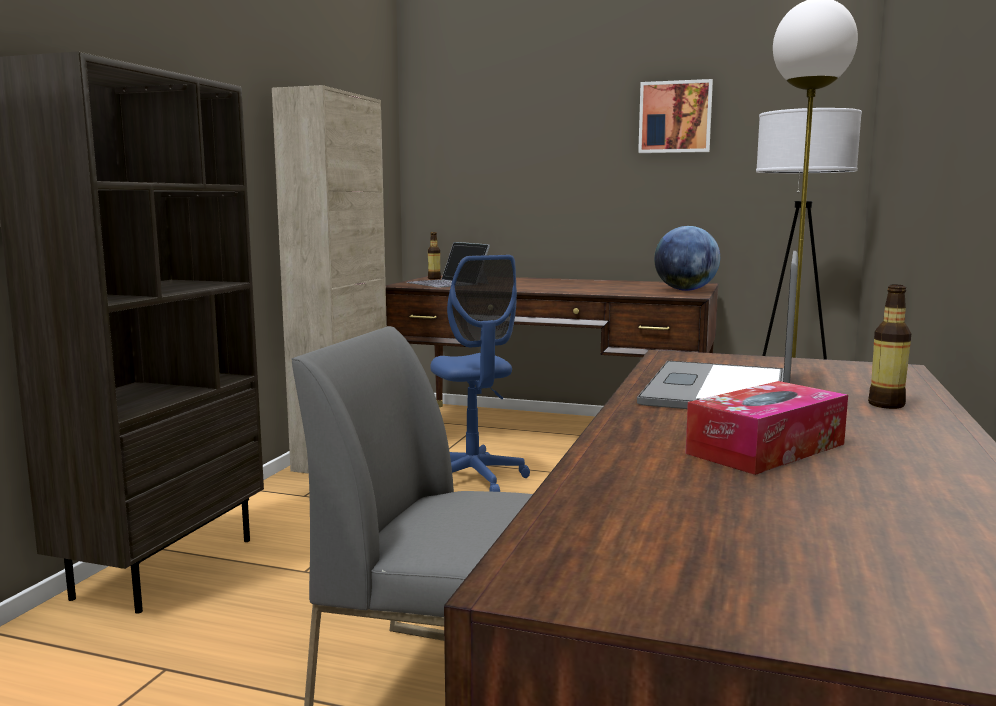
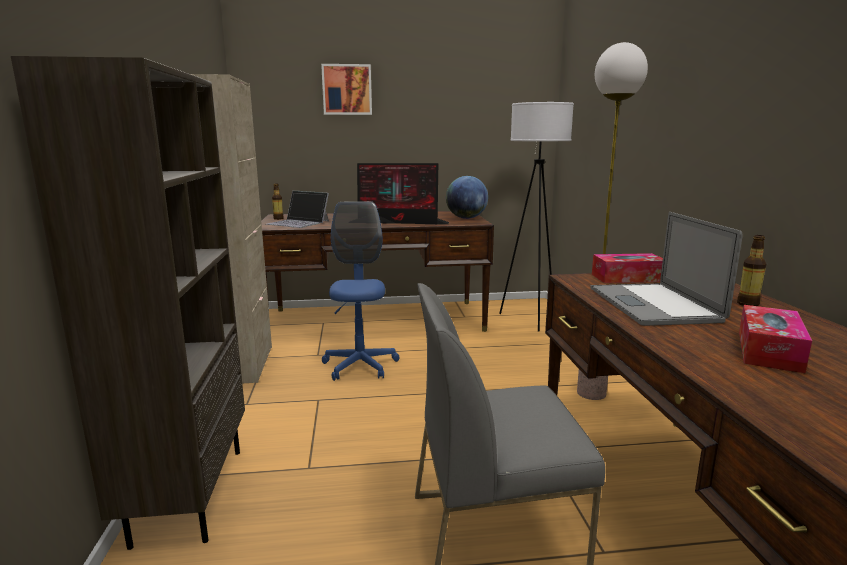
camera: 25 degrees left, 5 degrees up
blue office chair [430,255,530,492] -> blue office chair turned 135 degrees counterclockwise [322,201,399,381]
picture [638,79,713,153] -> picture moved to [321,64,372,115]
none -> monitor [357,163,449,224]
none -> tissue box [592,253,663,283]

